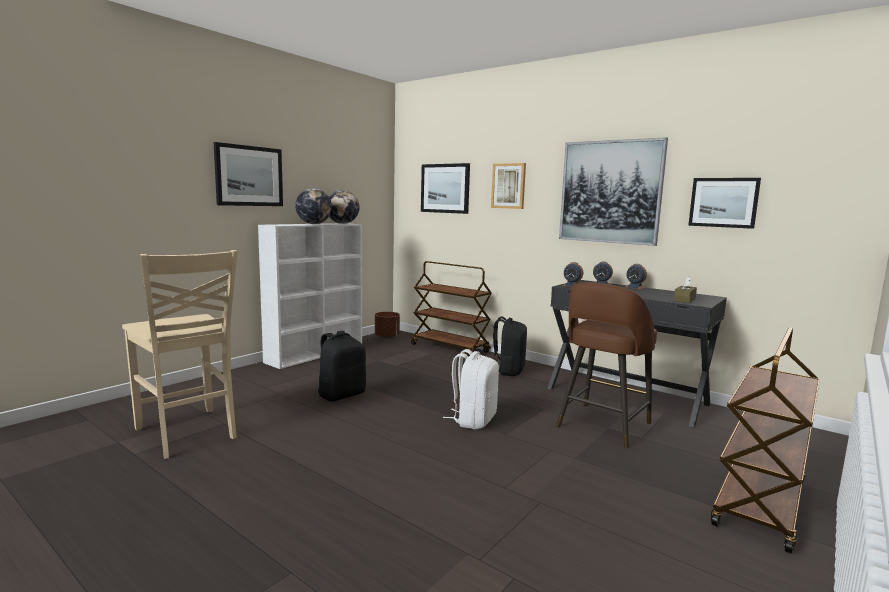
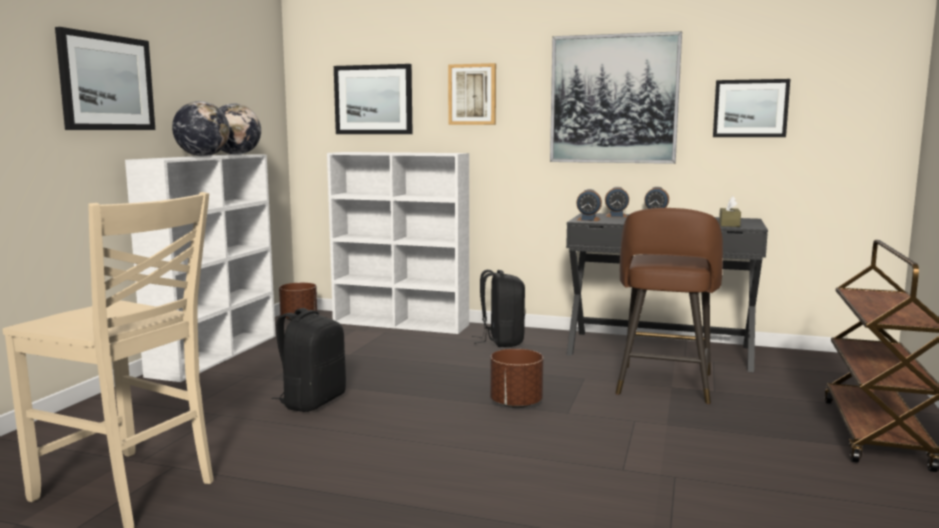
camera: 20 degrees left, 0 degrees up
brown cart [411,261,492,357] -> white bookcase [327,152,469,334]
white backpack [443,349,499,429] -> brown planter [490,349,543,408]

